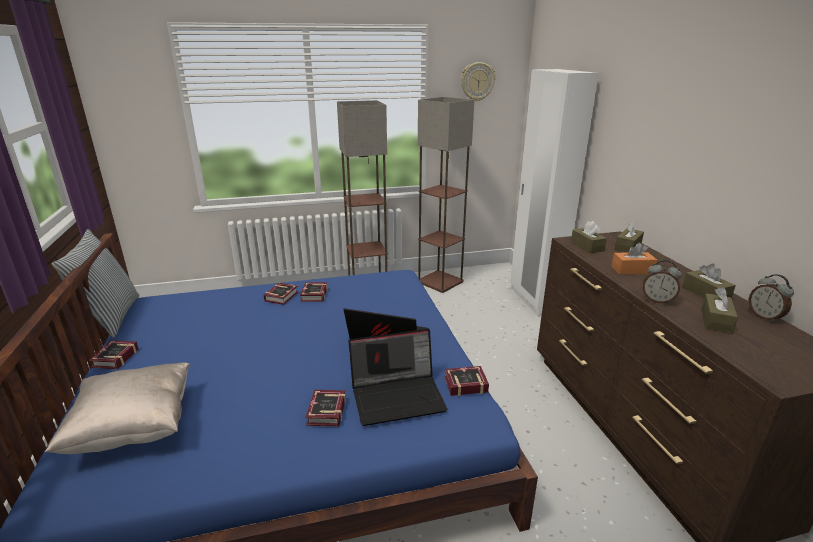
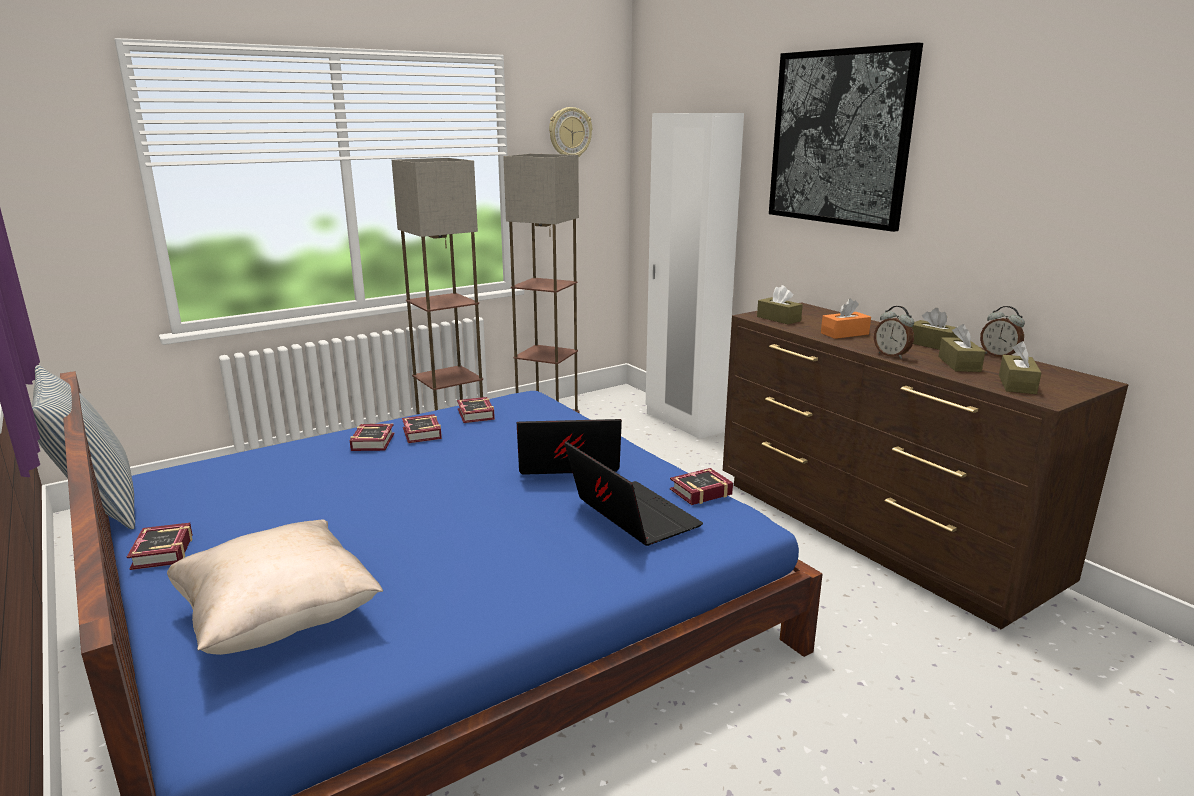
camera: 20 degrees left, 5 degrees down
book [305,390,346,427] -> book moved to [457,397,495,423]
laptop [348,329,447,426] -> laptop turned 90 degrees counterclockwise [564,442,703,546]
brown tissue box [615,221,644,253] -> brown tissue box moved to [999,341,1042,394]
alarm clock [643,260,682,304] -> alarm clock turned 45 degrees clockwise [874,306,914,359]
none -> picture [769,42,923,232]

